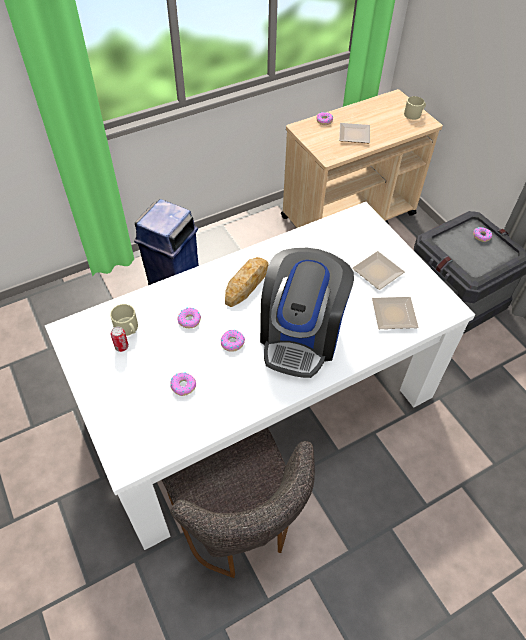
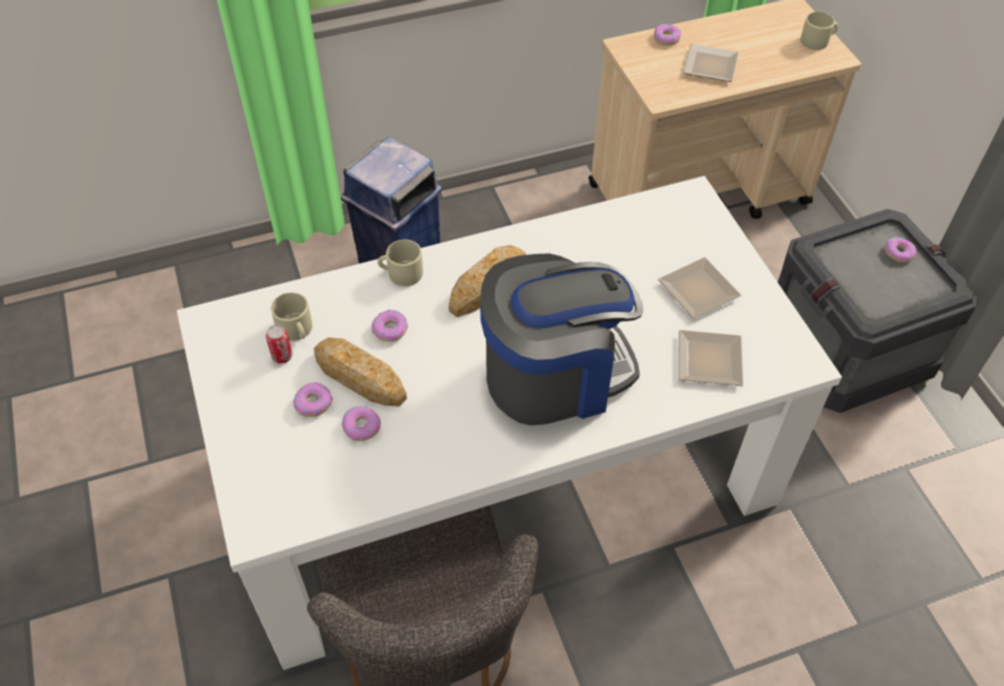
camera: 10 degrees right, 0 degrees up
donut [221,330,245,352] -> donut moved to [293,383,333,417]
coffee machine [260,248,354,378] -> coffee machine turned 135 degrees counterclockwise [480,253,643,425]
none -> bread [314,337,407,407]
none -> beige mug [378,240,423,286]

